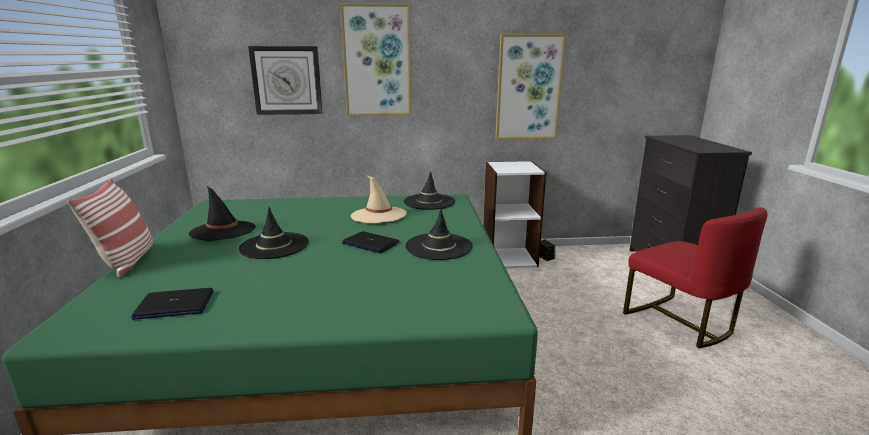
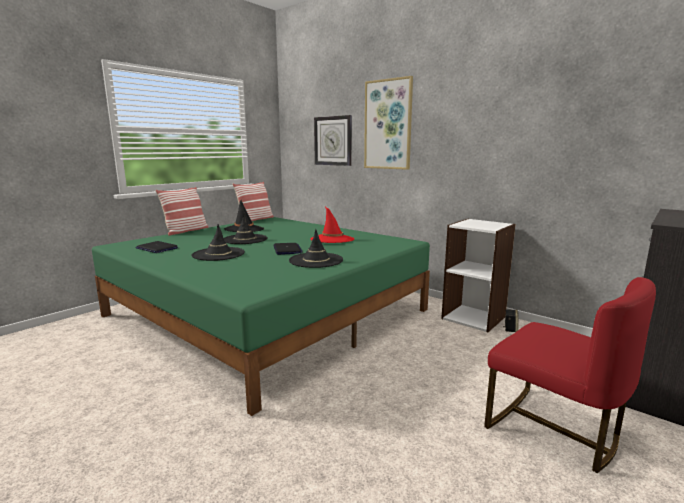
camera: 45 degrees right, 5 degrees down
beige hat [351,176,407,223] -> red hat [310,207,354,243]
black hat [404,171,455,210] -> black hat moved to [192,224,245,261]
picture [495,34,566,139] -> none
red chair [623,207,768,348] -> red chair turned 60 degrees counterclockwise [484,277,656,473]
none -> pillow [232,182,274,221]

